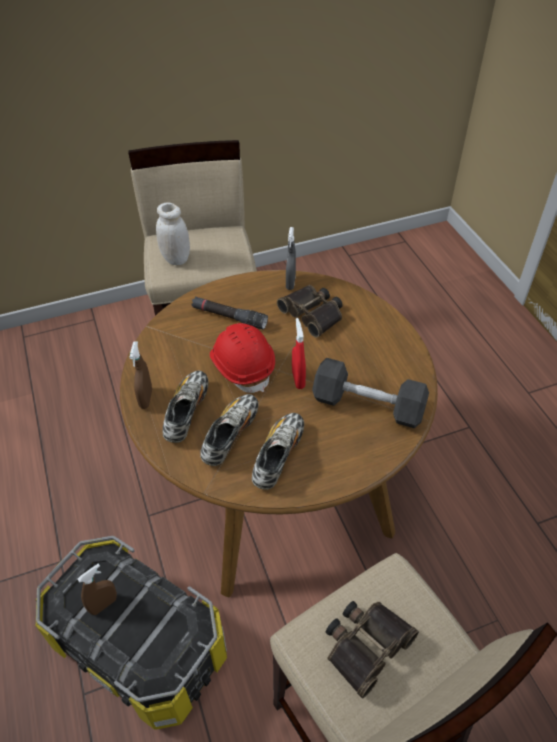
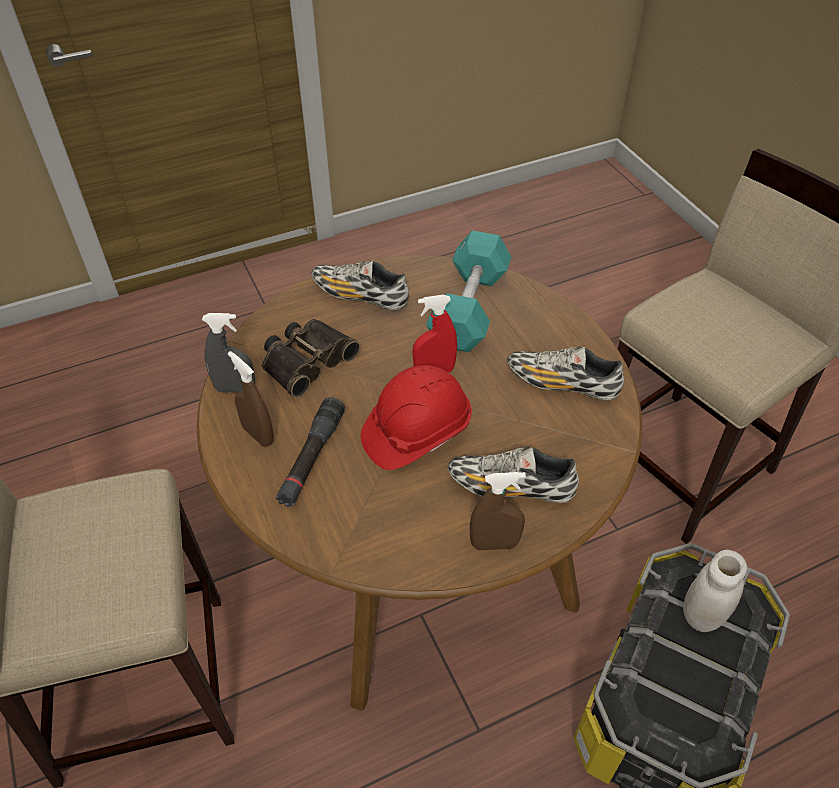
camera: 95 degrees left, 0 degrees up
brown spray bottle [77,563,117,615] -> brown spray bottle moved to [228,351,274,447]
white jar [156,203,190,265] -> white jar moved to [683,550,747,632]
shoe [200,394,259,466] -> shoe moved to [311,260,409,310]
black dumbbell [312,358,429,428] -> turquoise dumbbell [426,231,511,352]
binoculars [326,601,419,698] -> none

